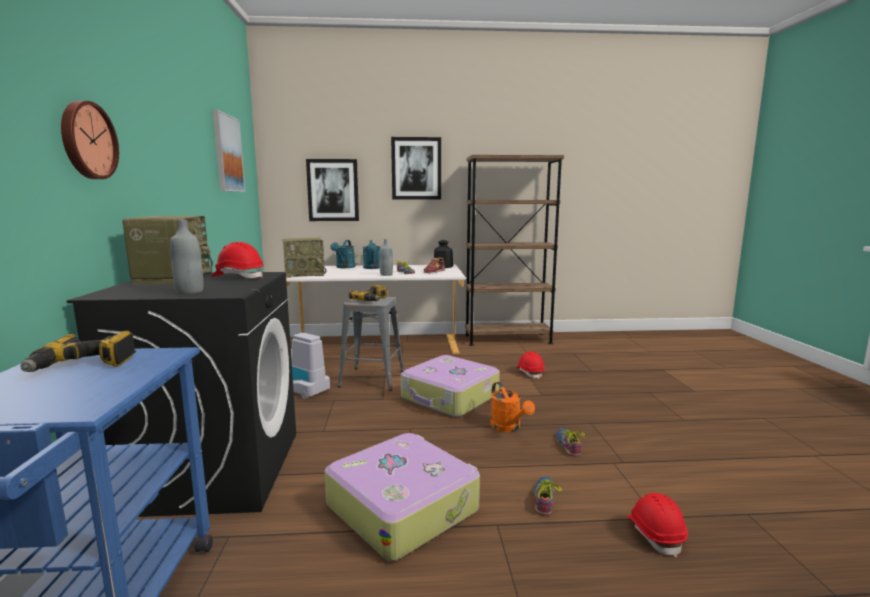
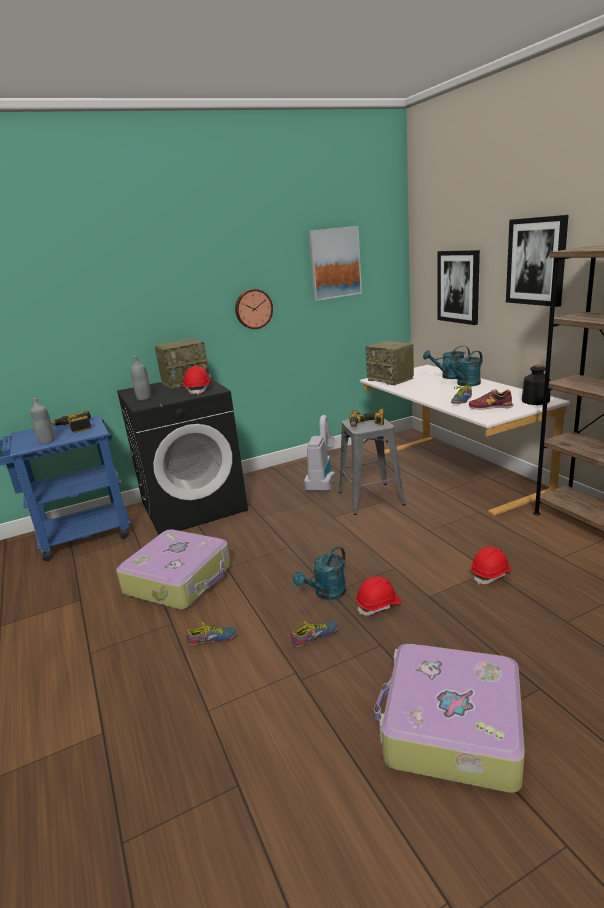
camera: 70 degrees right, 10 degrees up
wall clock [61,101,119,179] -> wall clock moved to [235,289,273,329]
grey bottle [379,239,393,276] -> grey bottle moved to [30,398,55,444]
suitcase [401,355,500,417] -> suitcase moved to [374,644,525,793]
orange watering can [490,382,535,432] -> turquoise watering can [293,546,346,600]
red hard hat [627,493,688,558] -> red hard hat moved to [356,576,402,616]

